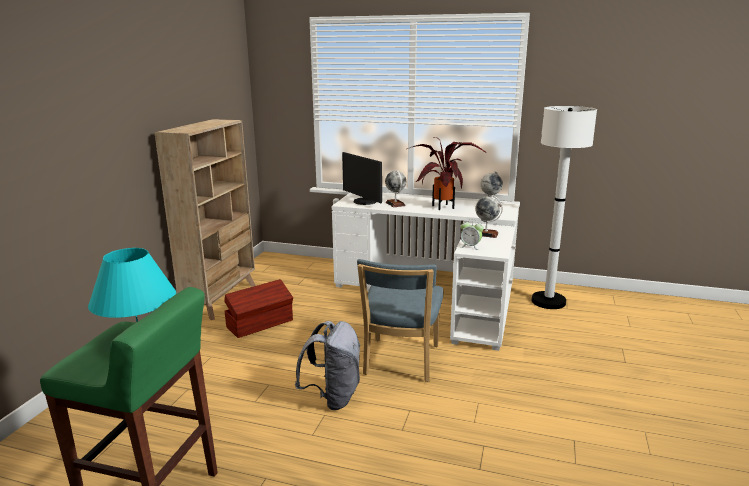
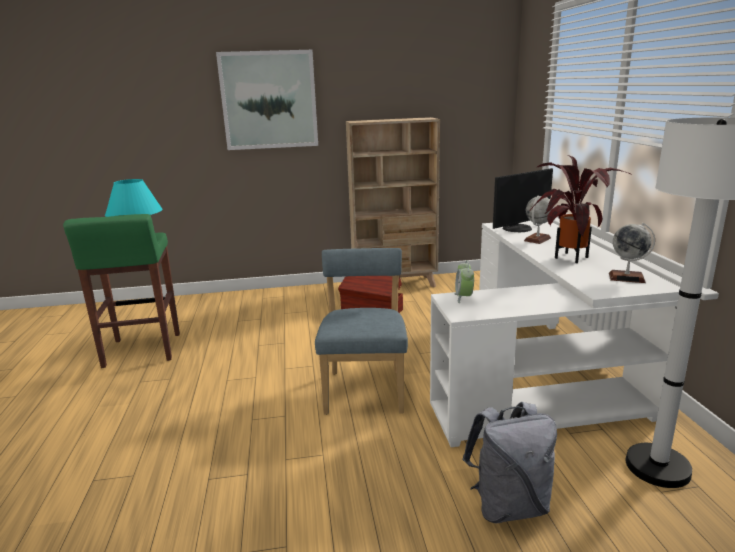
camera: 65 degrees right, 0 degrees up
grey backpack [295,321,360,410] -> grey backpack moved to [462,402,557,523]
monitor [342,152,382,205] -> monitor turned 150 degrees counterclockwise [493,168,553,232]
blue chair [357,259,443,382] -> blue chair turned 105 degrees clockwise [315,248,408,415]
globe [475,196,503,238] -> none
none -> picture [216,50,318,150]

